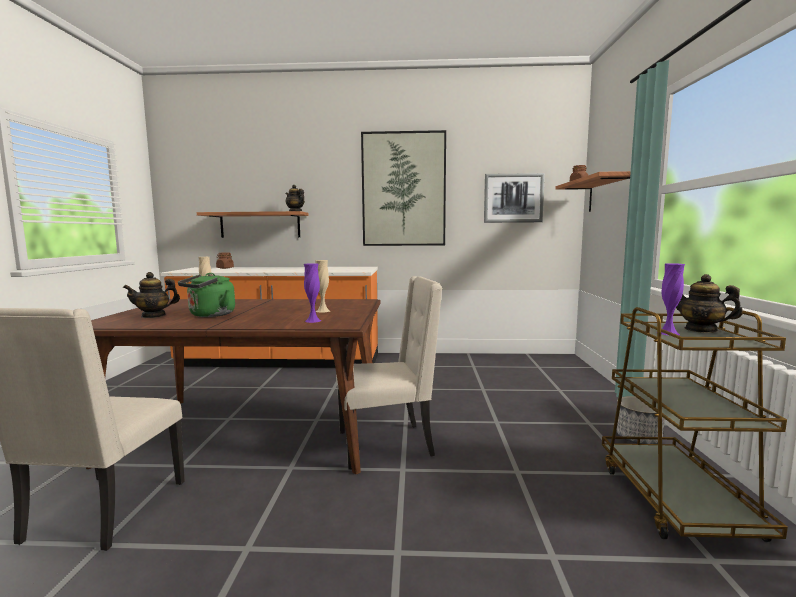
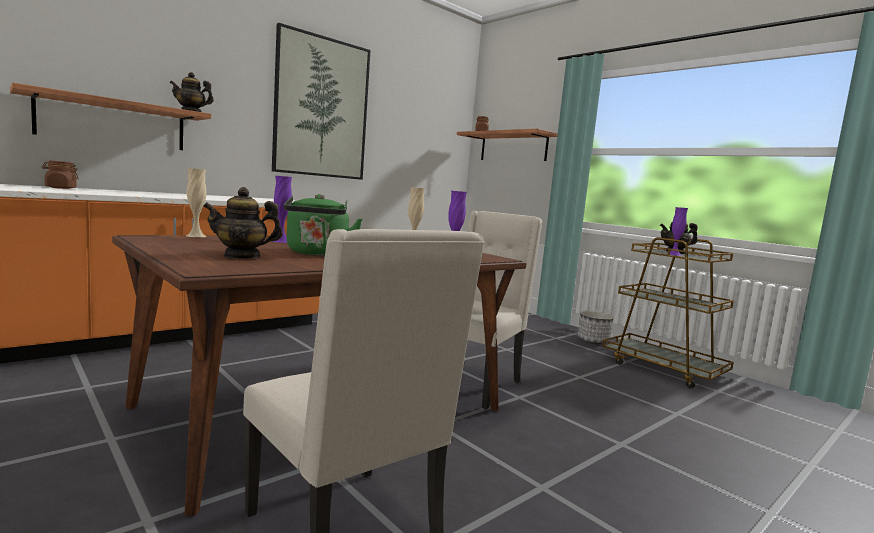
camera: 45 degrees left, 0 degrees up
teapot [123,272,180,318] -> teapot turned 60 degrees clockwise [203,187,283,259]
picture [484,173,545,223] -> none
none -> purple vase [272,176,292,243]

